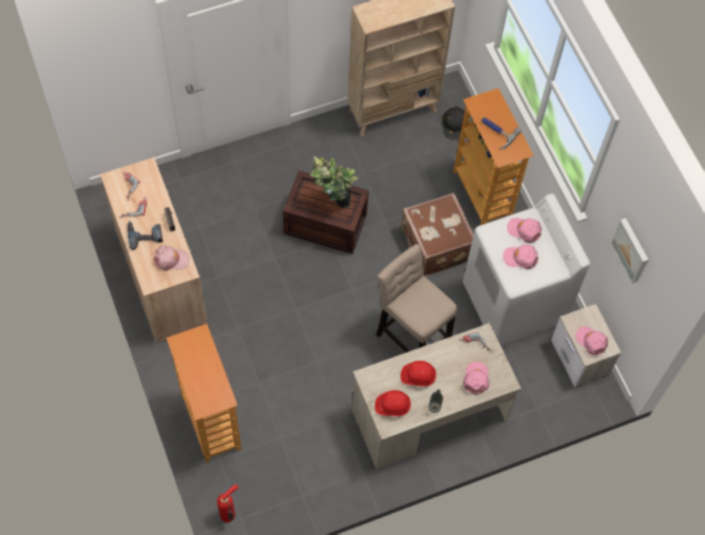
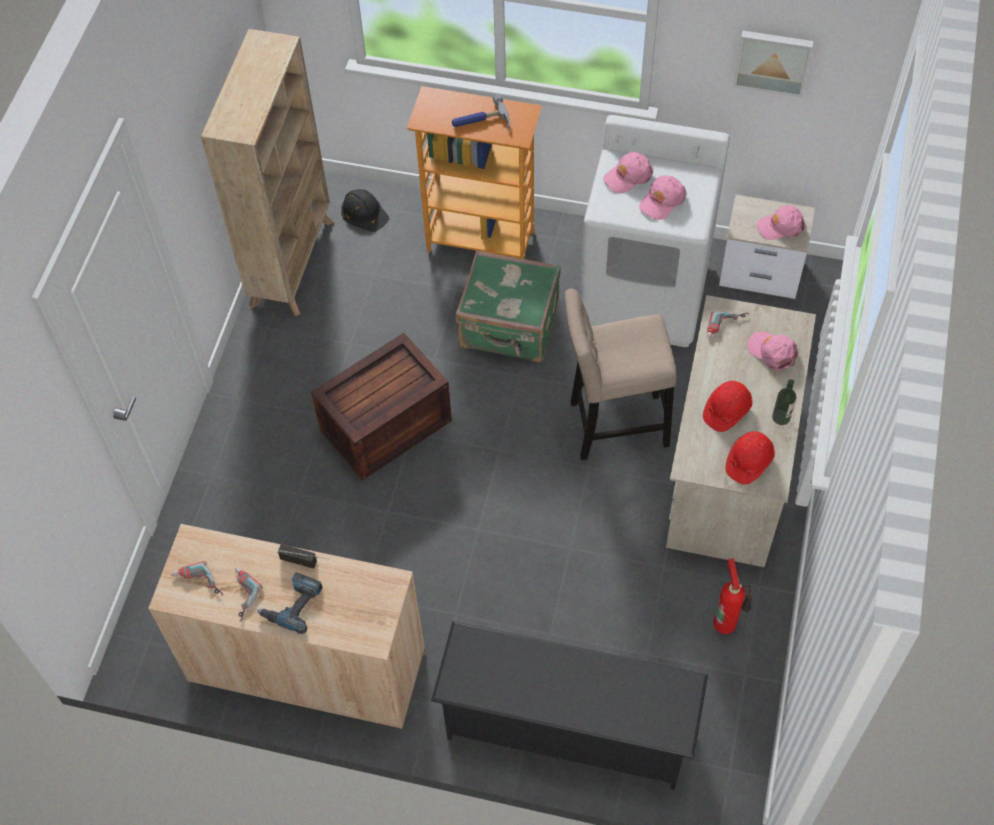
camera: 50 degrees left, 5 degrees down
pink cap [154,245,189,271] -> none
bookcase [166,324,242,463] -> black shoe rack [431,621,708,790]
fire extinguisher [217,484,239,523] -> fire extinguisher moved to [714,559,752,634]
potted plant [310,157,358,208] -> none
brown suitcase [401,193,474,276] -> green suitcase [456,250,561,363]

